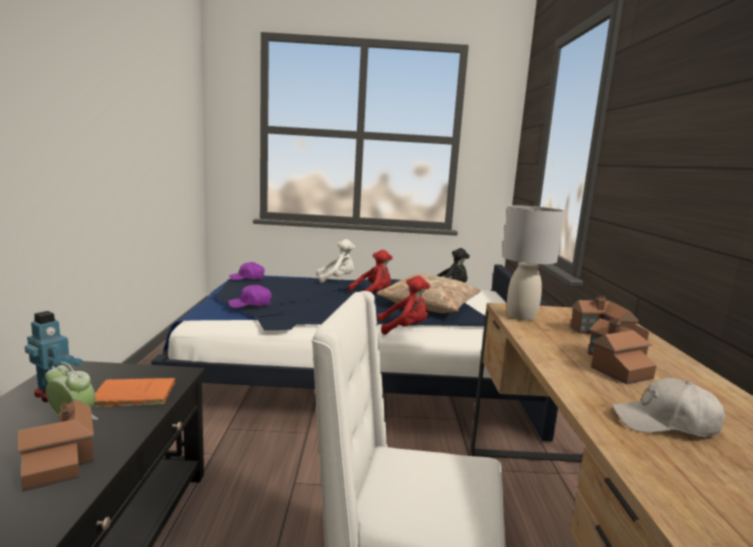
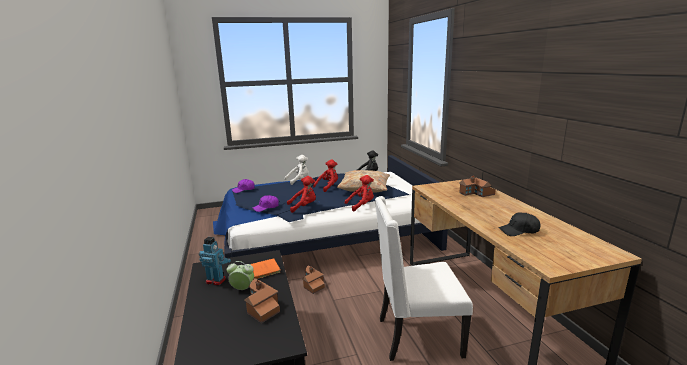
camera: 15 degrees left, 5 degrees up
grey table lamp [502,205,564,321] -> none
toy house [588,317,657,385] -> toy house moved to [302,265,325,294]
white cap [612,378,725,437] -> black cap [498,212,540,236]
none -> red plush toy [287,176,316,213]

